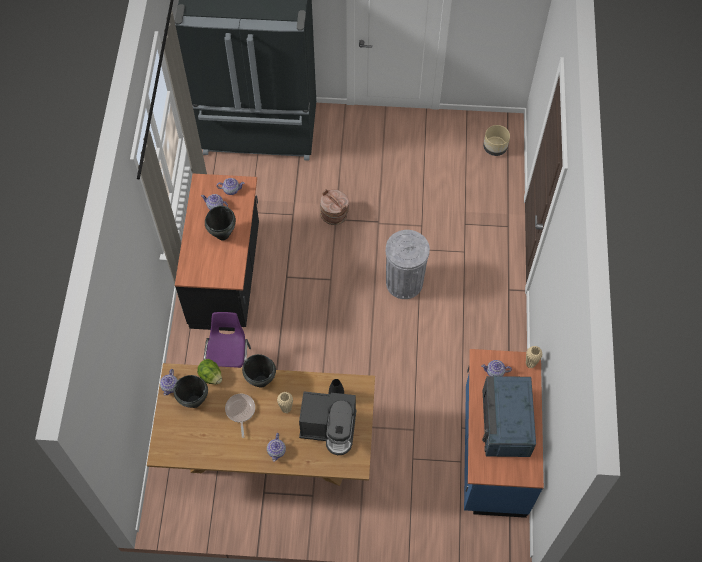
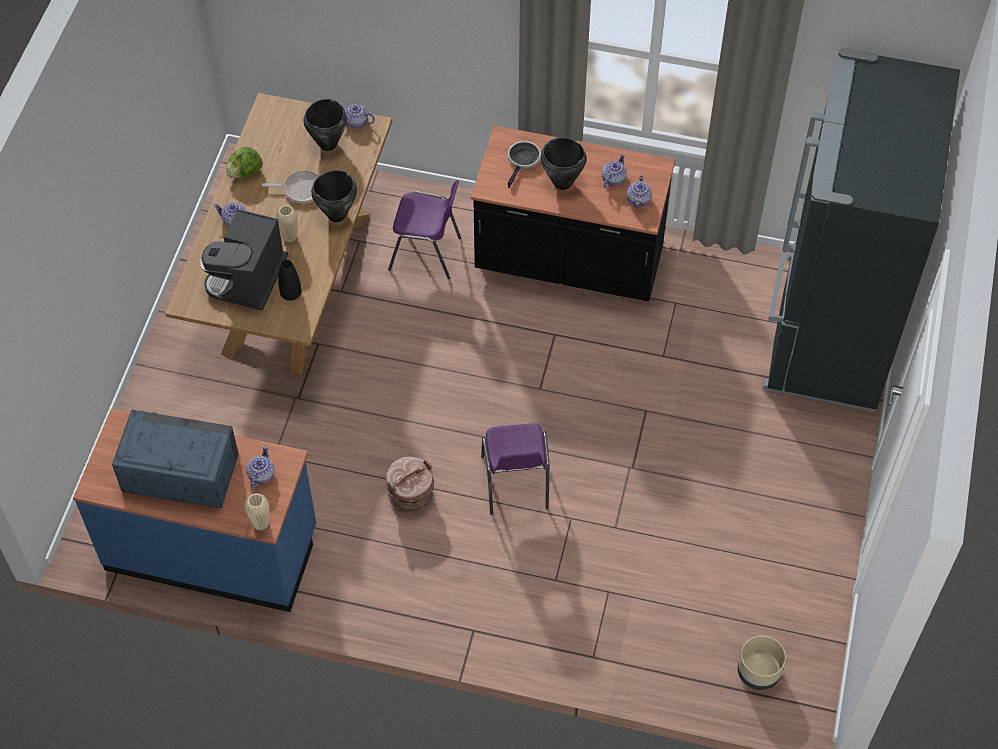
camera: 100 degrees right, 5 degrees down
lettuce [197,359,222,384] -> lettuce moved to [226,147,263,178]
brown bucket [320,189,349,225] -> brown bucket moved to [386,457,434,513]
grey trash can [386,230,430,299] -> purple chair [481,423,549,515]
none -> frying pan [508,141,541,188]

